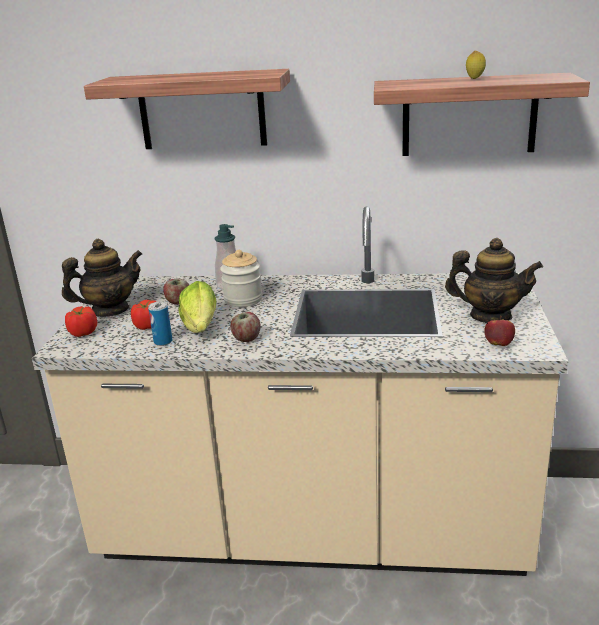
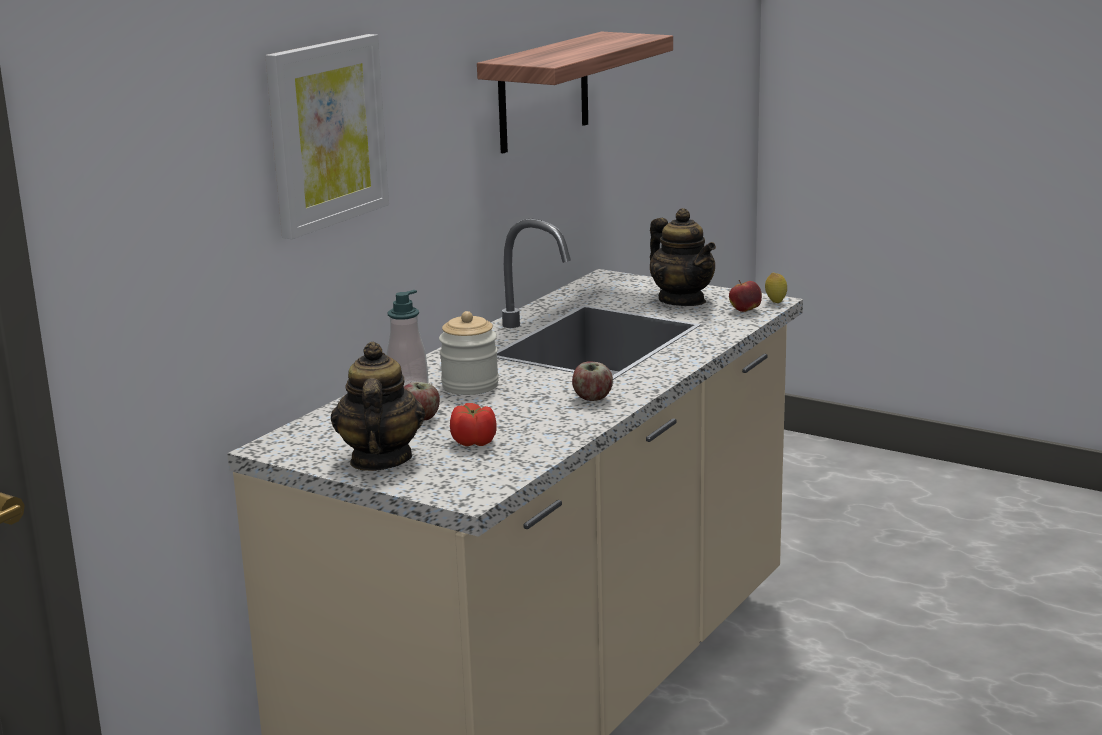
camera: 65 degrees left, 5 degrees down
tomato [65,306,97,337] -> none
shelf [84,69,290,149] -> picture [265,34,389,239]
can [148,302,173,346] -> none
lettuce [178,281,217,333] -> none
teapot [445,238,543,323] -> teapot turned 105 degrees clockwise [650,208,716,306]
lemon [466,50,486,79] -> lemon moved to [765,273,787,303]

